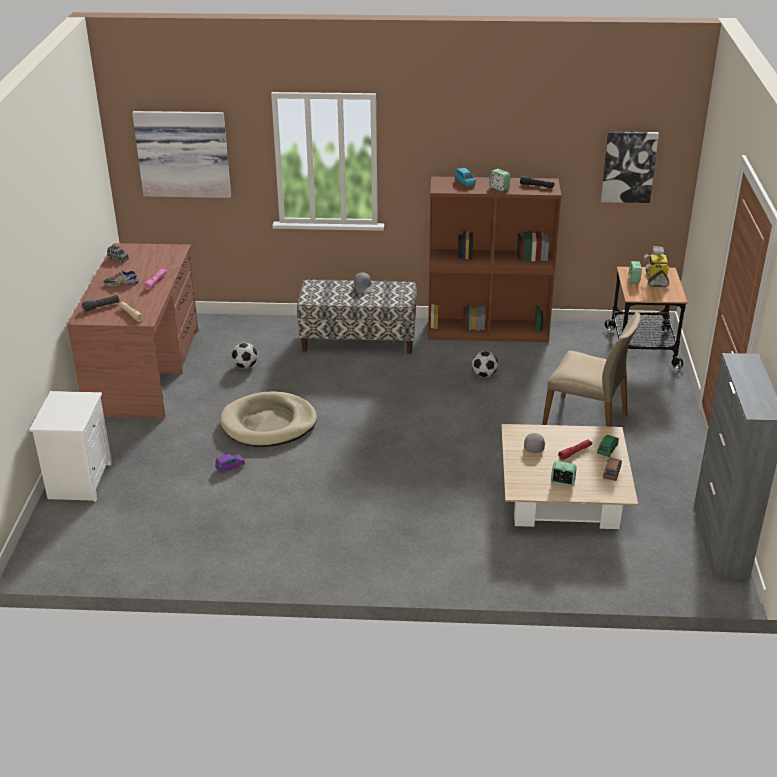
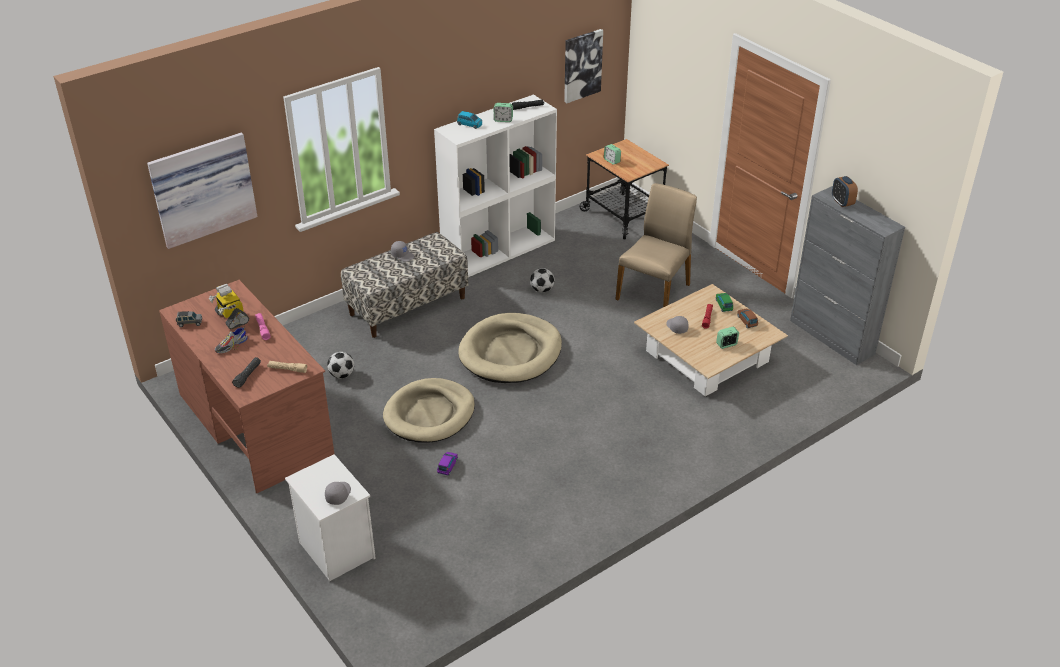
camera: 40 degrees left, 5 degrees up
brown bookcase [428,176,561,342] -> white bookcase [434,94,557,277]
beige chair [542,312,641,427] -> beige chair turned 45 degrees counterclockwise [615,183,697,307]
toy robot [644,246,669,287] -> toy robot moved to [209,284,249,329]
none -> grey cap [325,482,351,505]
none -> beige dog bed [458,313,562,383]
none -> alarm clock [832,176,858,207]

